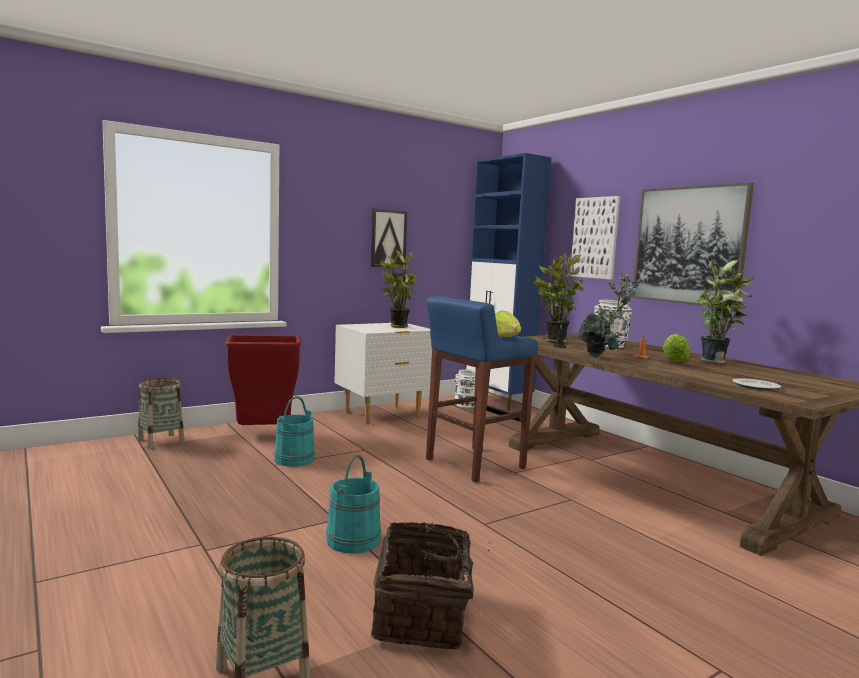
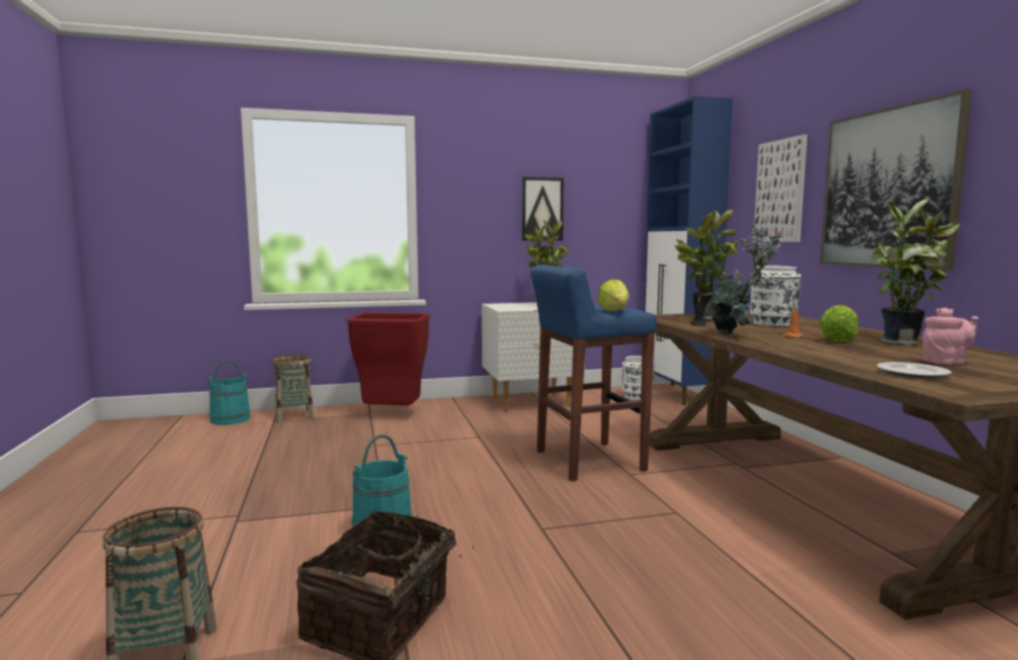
camera: 20 degrees right, 0 degrees up
turquoise bucket [274,396,315,467] -> turquoise bucket moved to [206,360,251,425]
none -> pink teapot [922,307,978,365]

